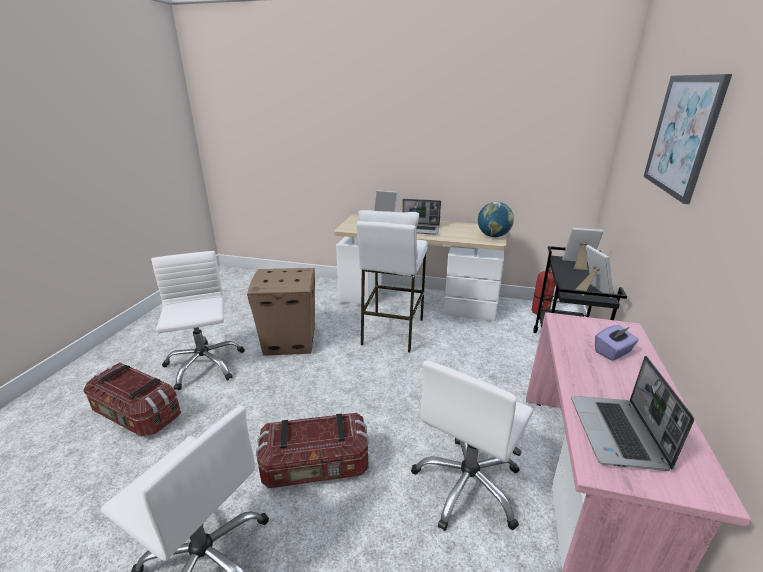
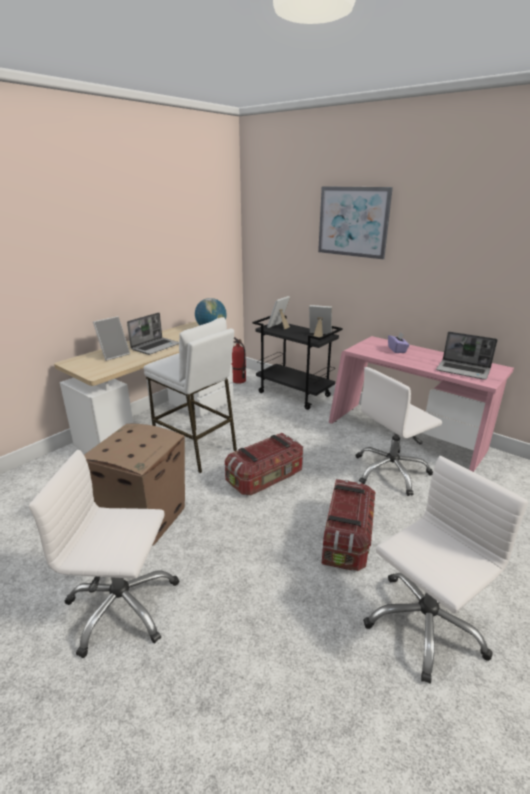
camera: 65 degrees left, 0 degrees up
storage box [83,363,181,437] -> storage box moved to [225,433,303,495]
white office chair [411,360,534,531] -> white office chair turned 90 degrees clockwise [356,367,442,496]

